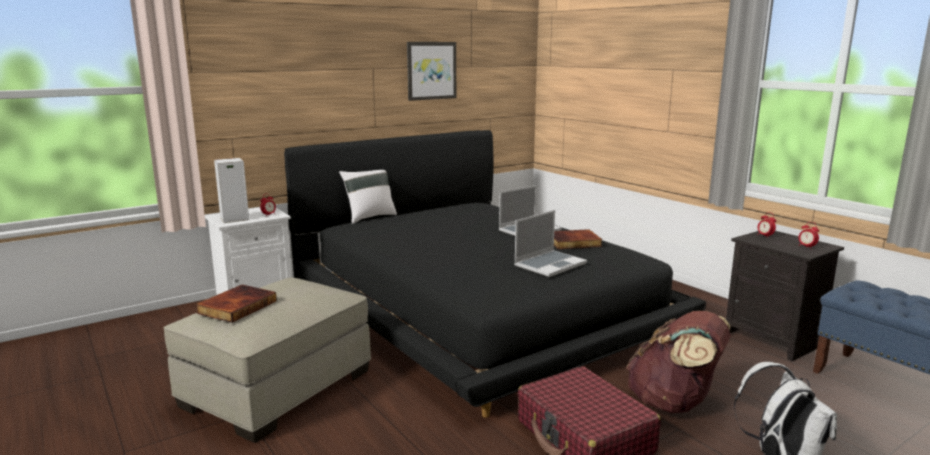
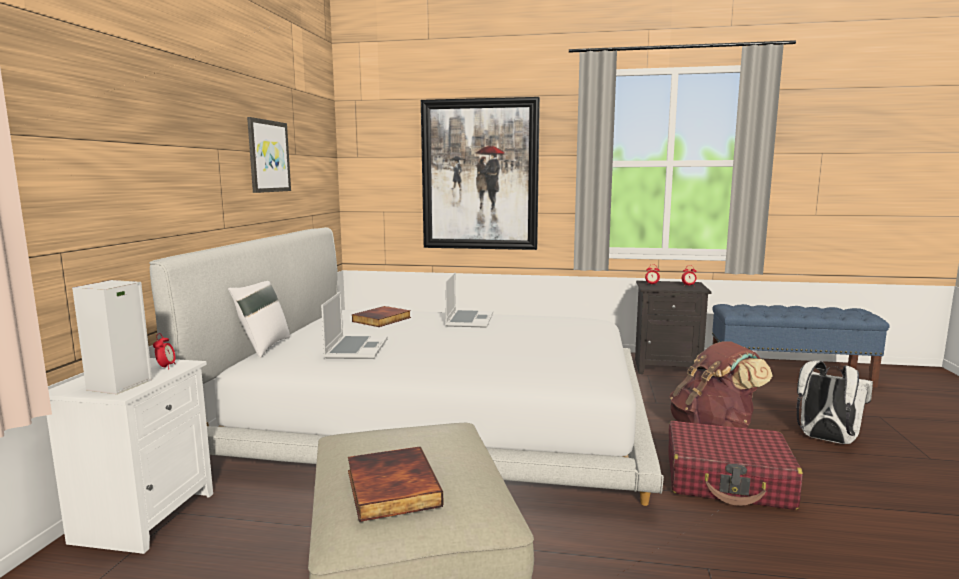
camera: 45 degrees left, 5 degrees down
black bed [284,130,706,418] -> white bed [149,227,664,506]
laptop [514,210,587,277] -> laptop moved to [321,291,388,359]
book [554,229,603,249] -> book moved to [352,306,411,327]
none -> picture [421,97,540,250]

